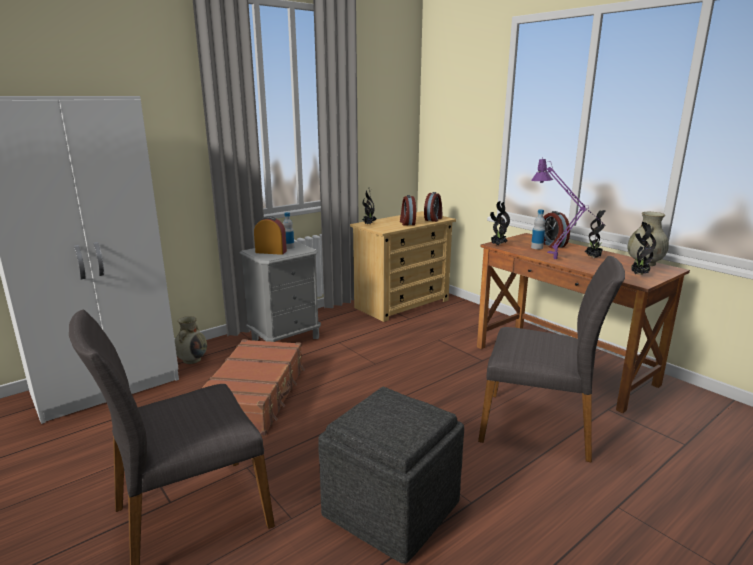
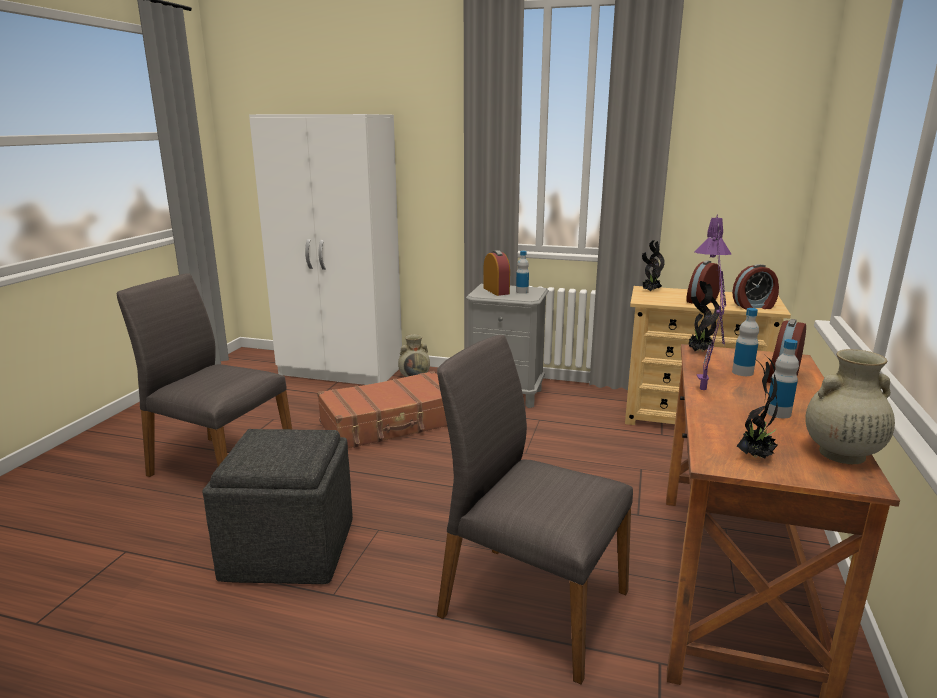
camera: 55 degrees right, 0 degrees up
grey chair [478,256,625,463] -> grey chair turned 135 degrees clockwise [437,335,633,685]
potted plant [585,210,606,258] -> bottle [767,339,799,418]

